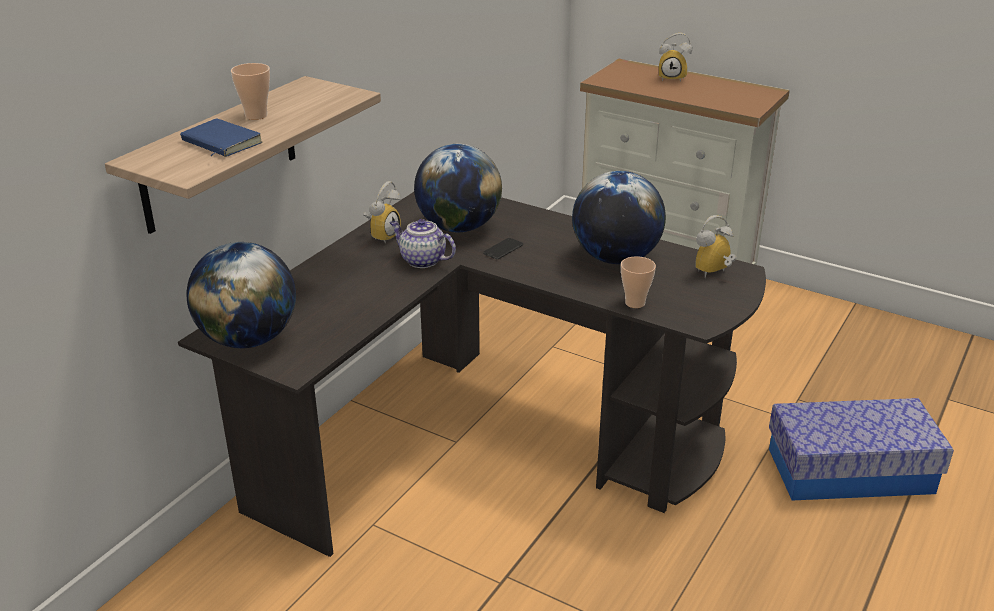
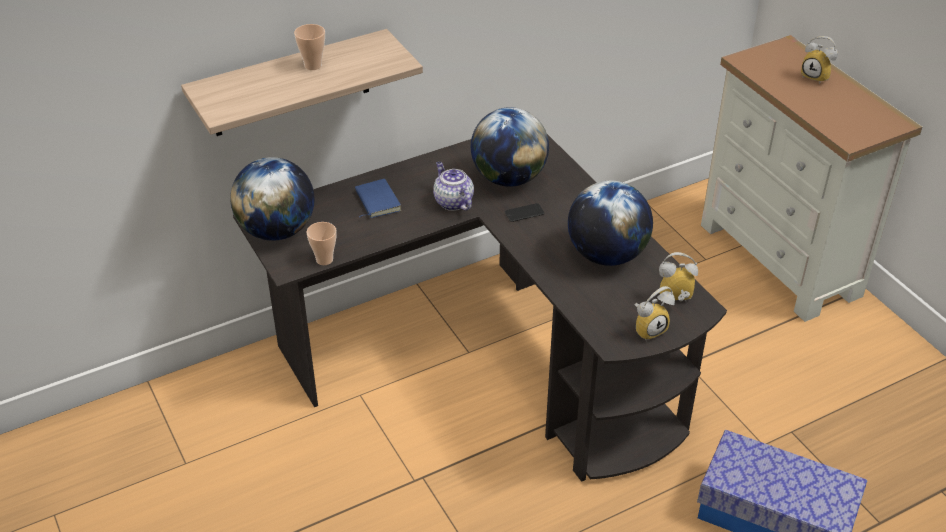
camera: 30 degrees right, 10 degrees up
blue book [180,119,262,157] -> blue book moved to [355,179,401,218]
alarm clock [363,181,401,244] -> alarm clock moved to [635,286,675,341]
cup [621,256,656,308] -> cup moved to [306,222,336,265]

